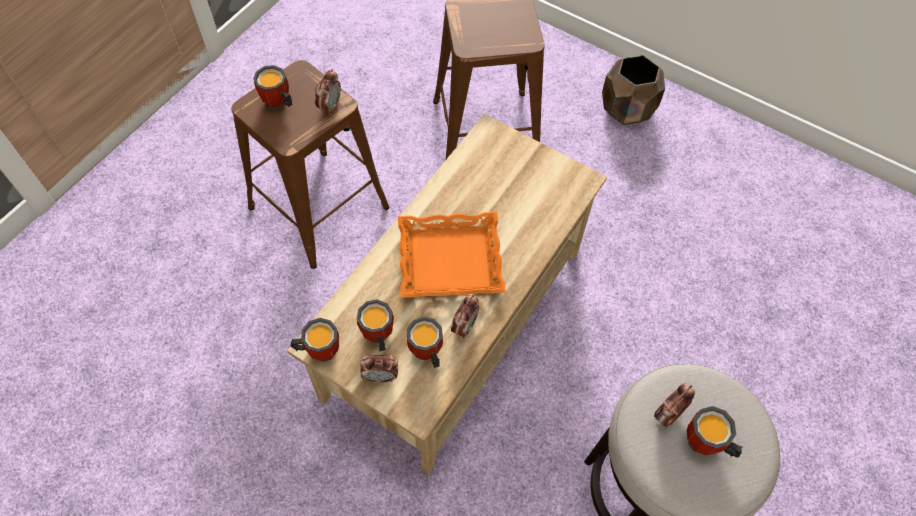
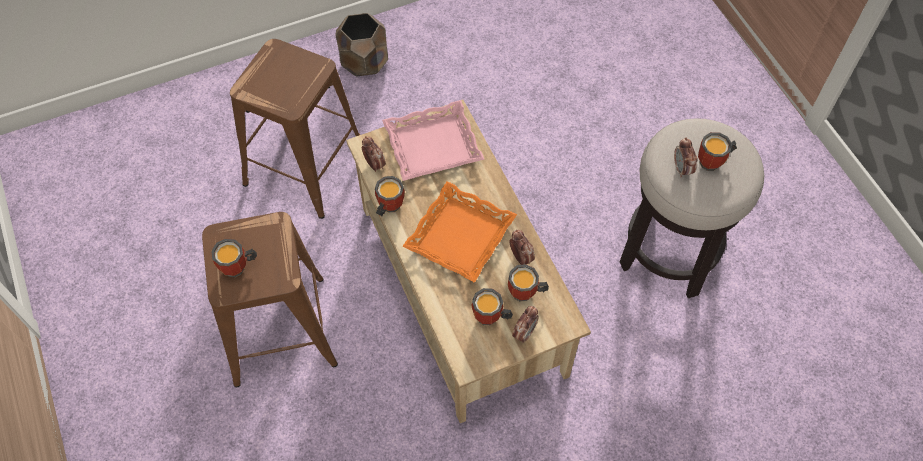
camera: 55 degrees left, 0 degrees up
mug [291,318,339,362] -> mug moved to [375,176,405,217]
alarm clock [315,69,341,115] -> alarm clock moved to [362,136,386,172]
none -> pink tray [382,100,484,181]

